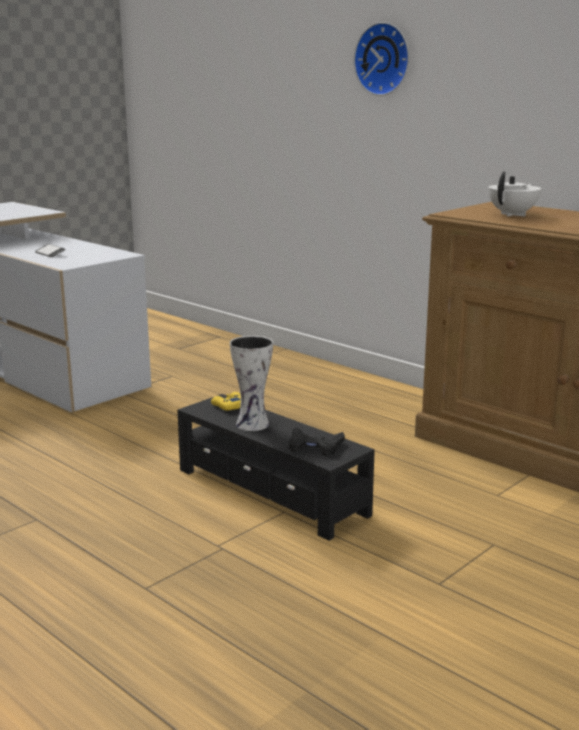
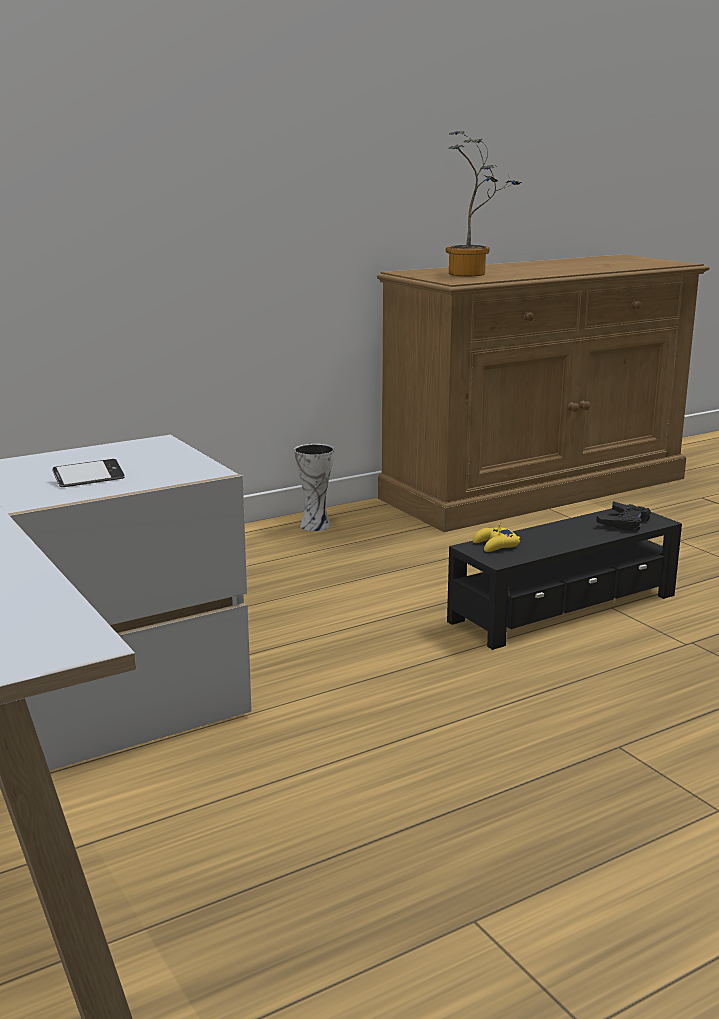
camera: 75 degrees left, 0 degrees up
vase [230,336,273,431] -> vase moved to [294,444,334,531]
wall clock [354,22,409,96] -> none
white teapot [488,171,541,217] -> potted plant [446,131,521,276]

